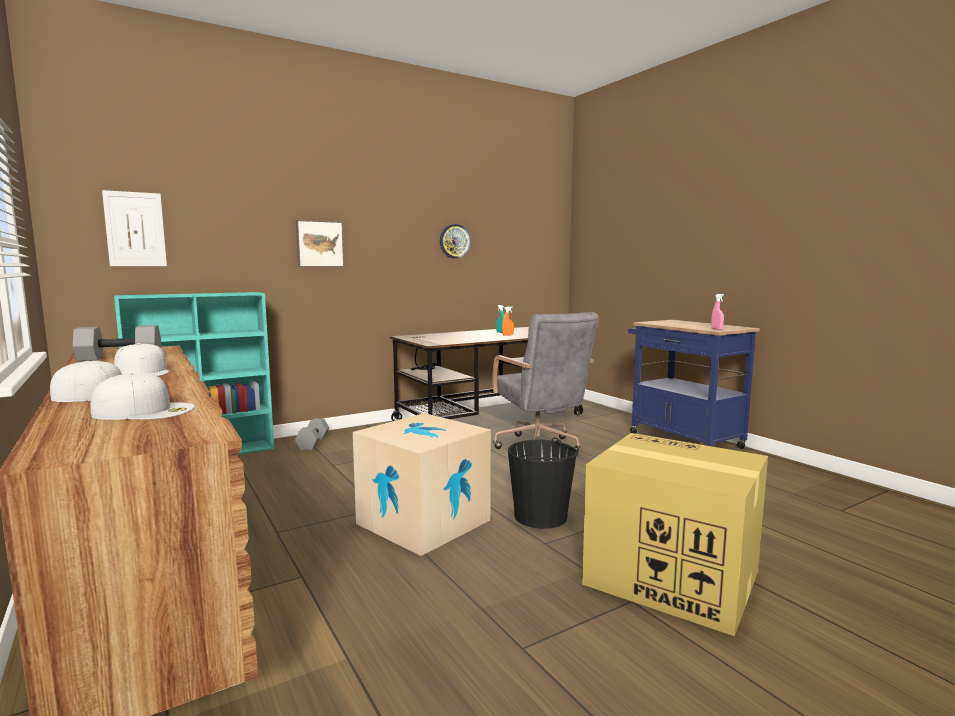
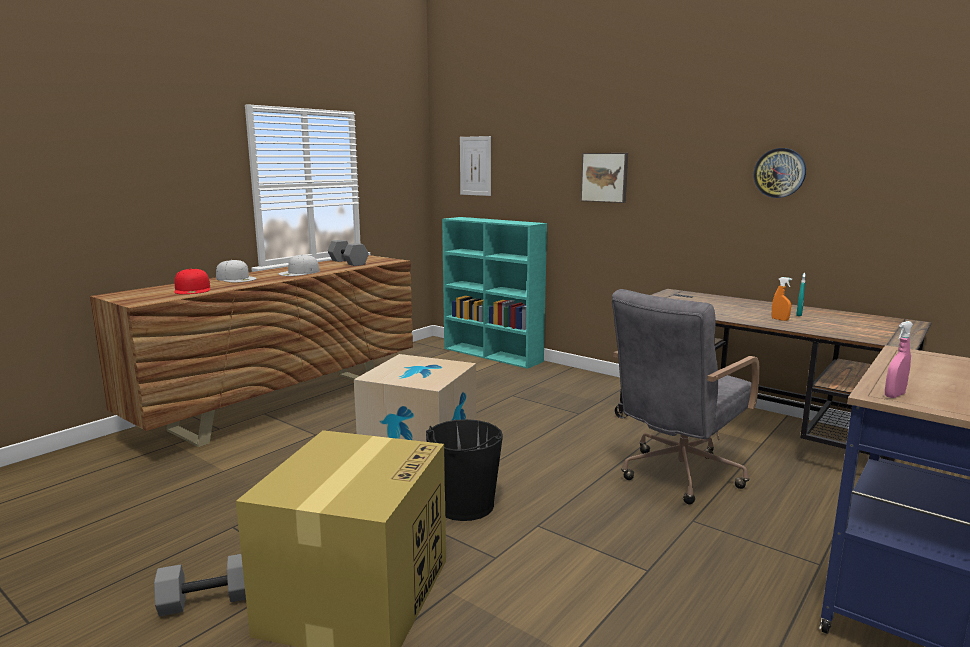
camera: 70 degrees right, 5 degrees up
white cap [90,373,195,420] -> red cap [174,269,210,294]
grey dumbbell [295,418,329,450] -> grey dumbbell moved to [154,554,246,616]

